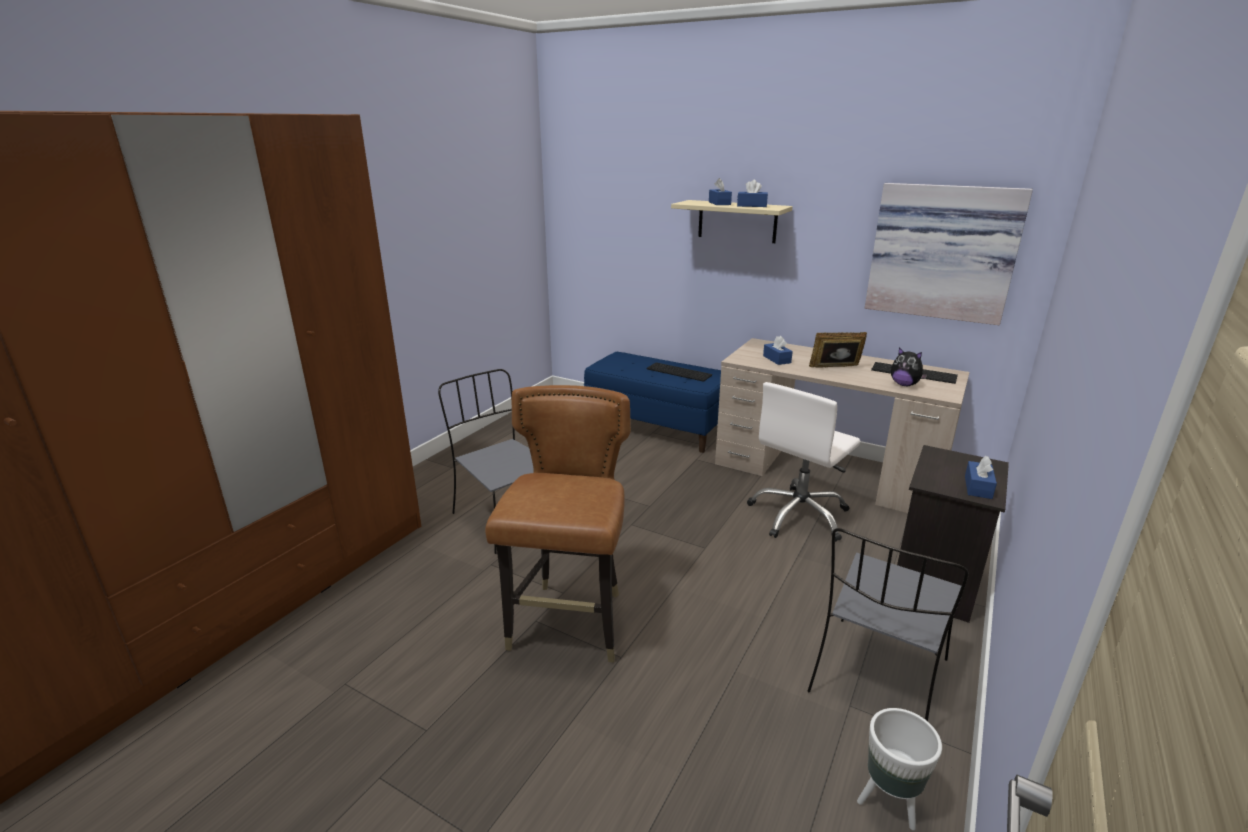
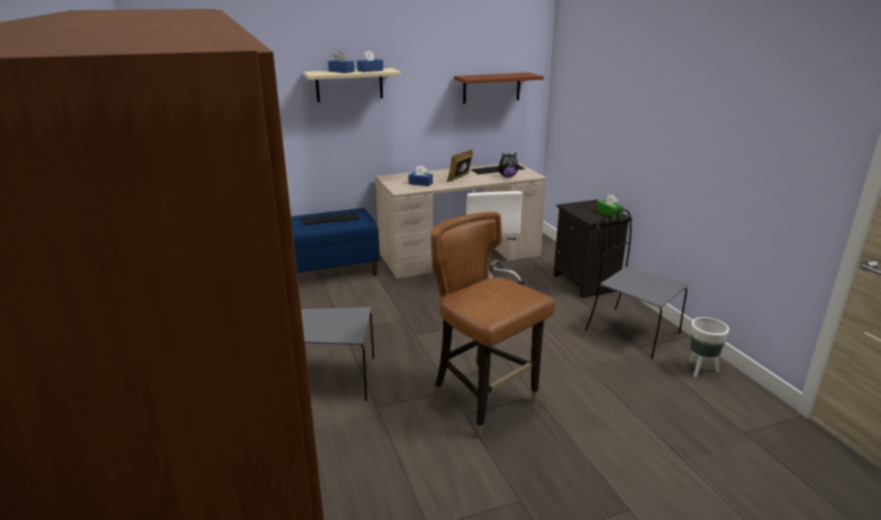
camera: 50 degrees left, 0 degrees up
grey chair [808,528,969,721] -> grey chair turned 150 degrees clockwise [585,209,688,359]
picture [865,183,1033,325] -> brown shelf [454,72,544,104]
blue tissue box [965,456,997,499] -> green tissue box [597,194,623,218]

